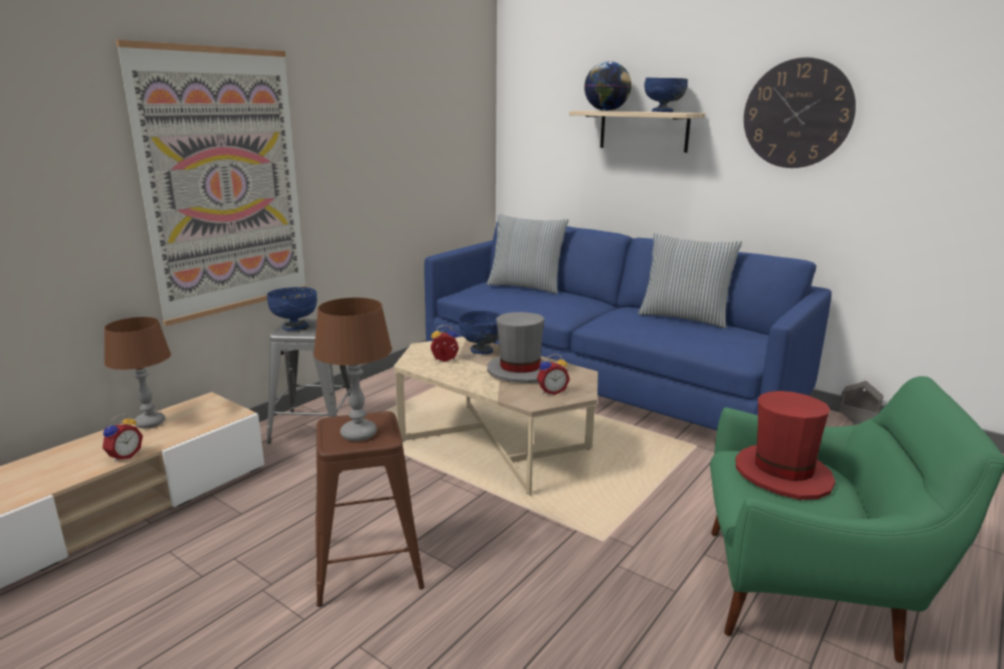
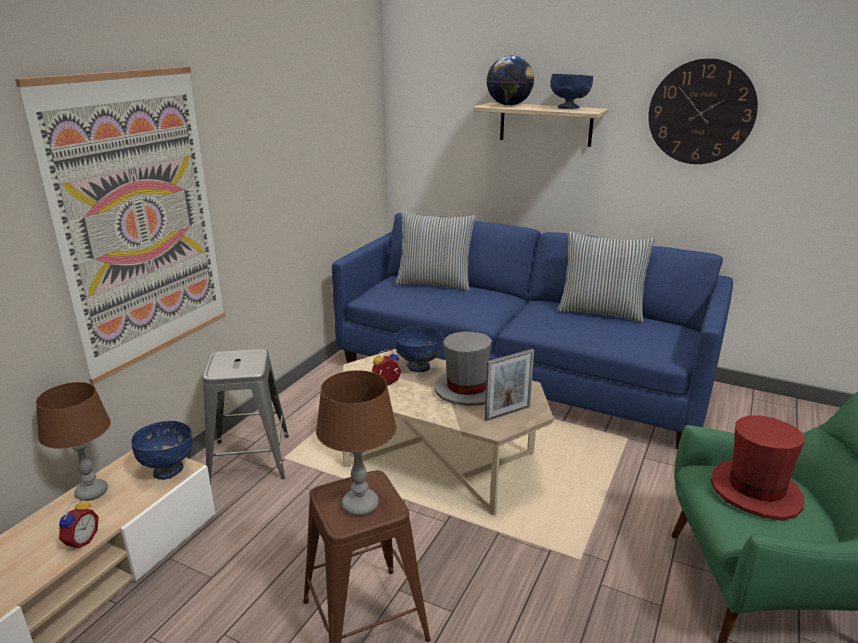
camera: 10 degrees left, 5 degrees up
blue bowl [267,287,317,331] -> blue bowl moved to [131,421,192,480]
alarm clock [537,354,570,395] -> picture frame [485,349,534,421]
grey planter [839,381,883,425] -> none

